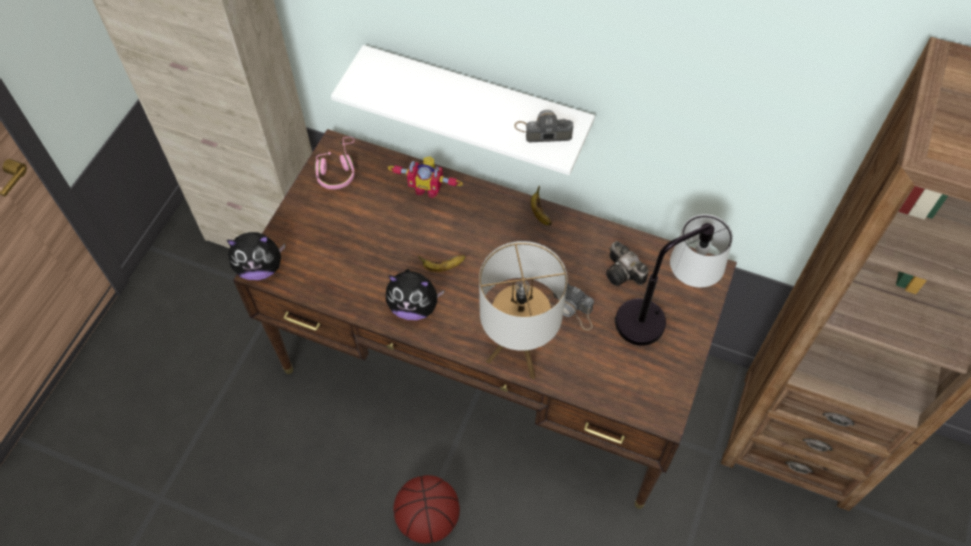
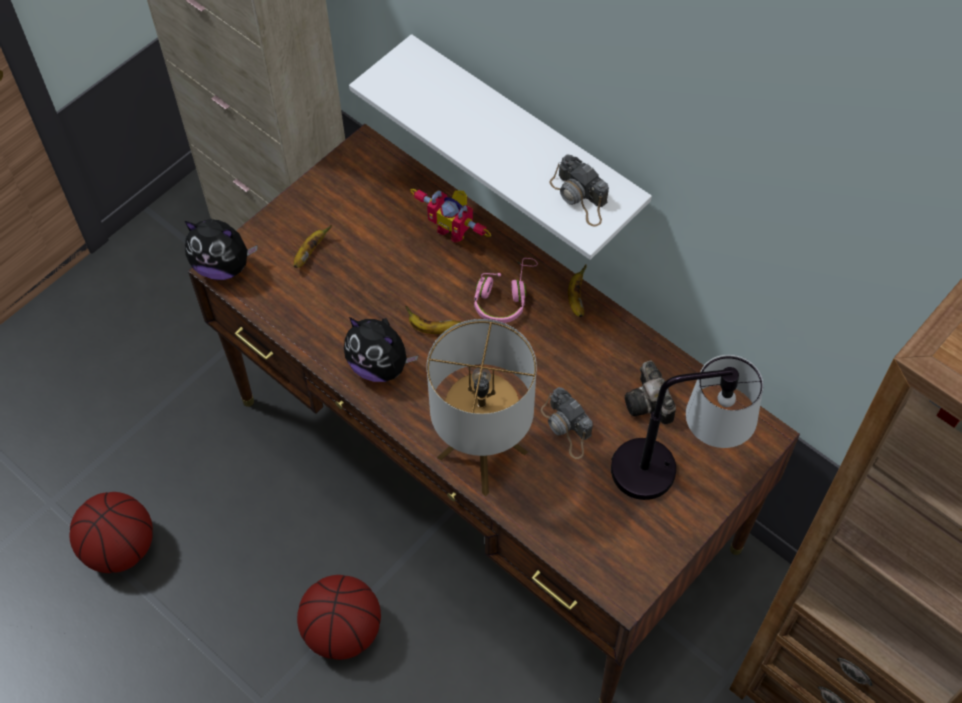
camera: 20 degrees right, 0 degrees up
pink headphones [315,137,355,189] -> pink headphones moved to [474,258,538,323]
camera [514,110,573,142] -> camera turned 150 degrees counterclockwise [550,154,609,227]
none -> basketball [69,492,153,573]
none -> banana [294,225,332,268]

